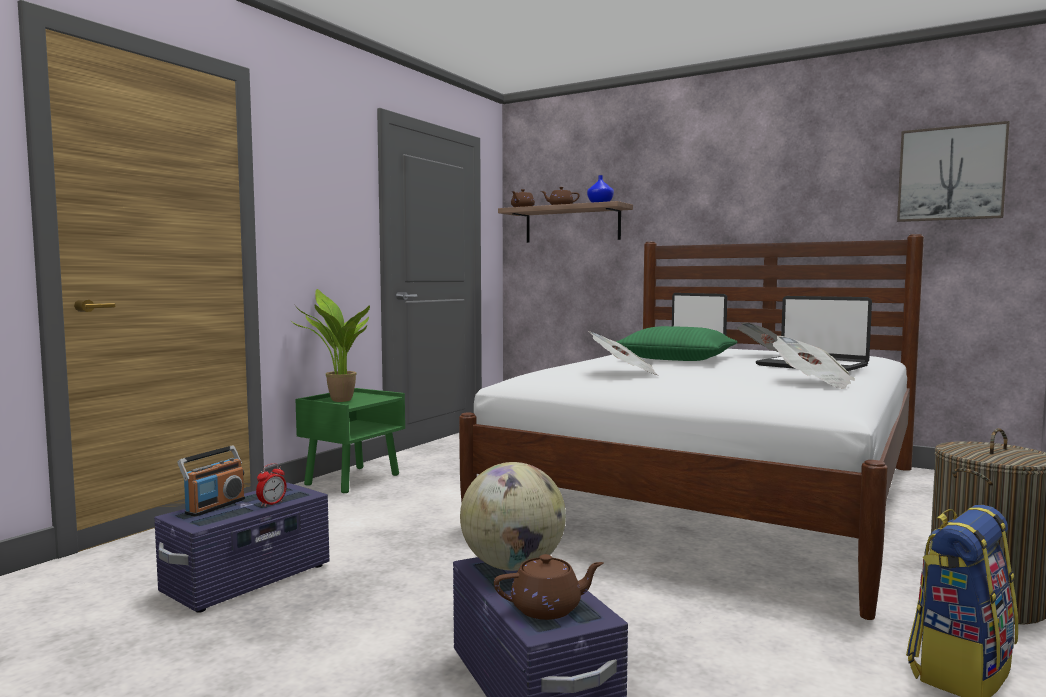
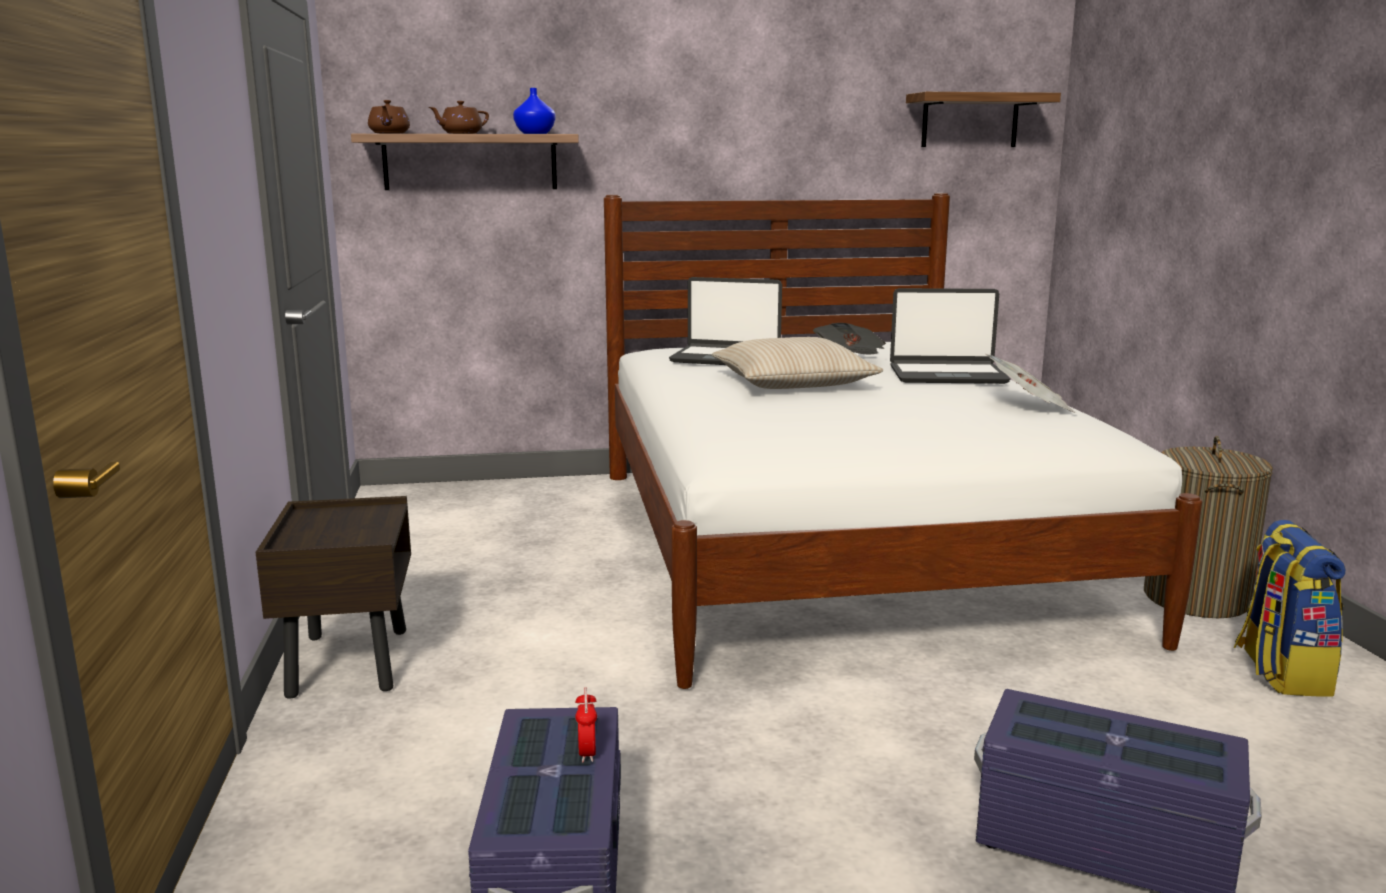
camera: 40 degrees left, 10 degrees up
radio [177,445,245,517] -> none
potted plant [290,289,370,402] -> none
green nightstand [295,388,405,493] -> brown nightstand [256,496,411,699]
globe [460,462,566,571] -> none
brown teapot [494,554,603,620] -> none
newspaper [588,331,657,375] -> none
green pillow [616,326,738,361] -> beige pillow [712,337,883,389]
picture [897,121,1010,222] -> shelf [906,92,1061,147]

